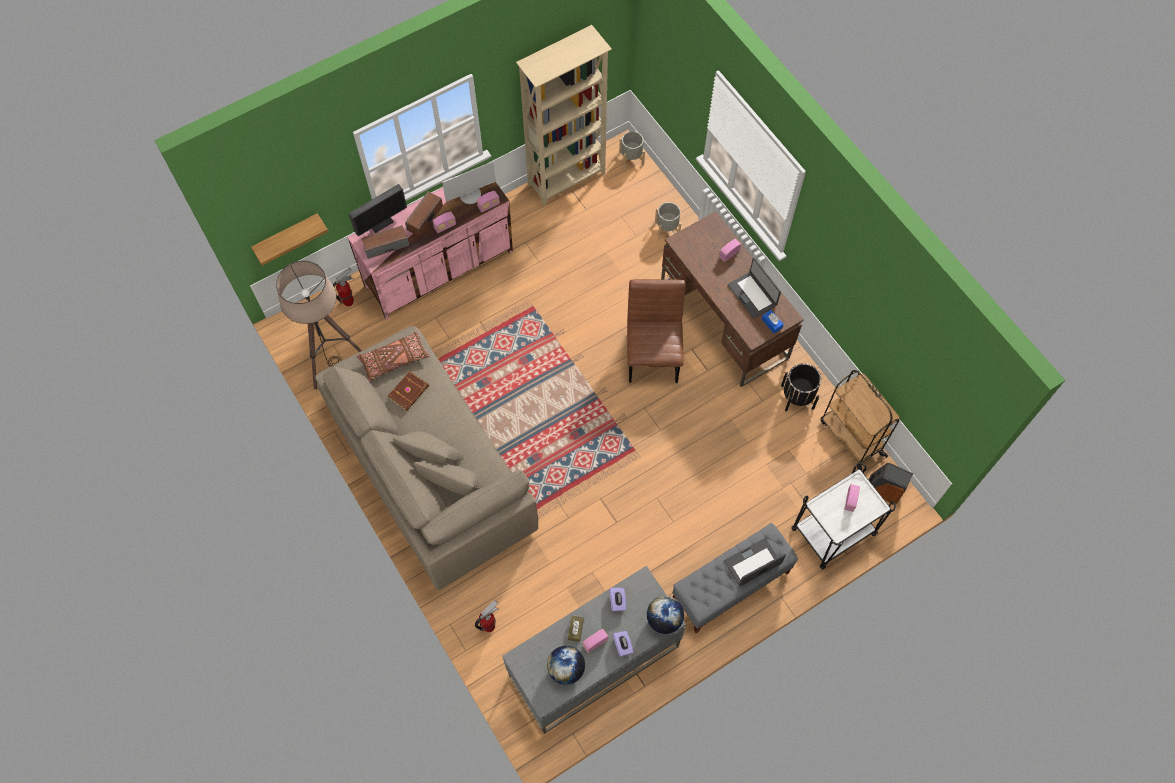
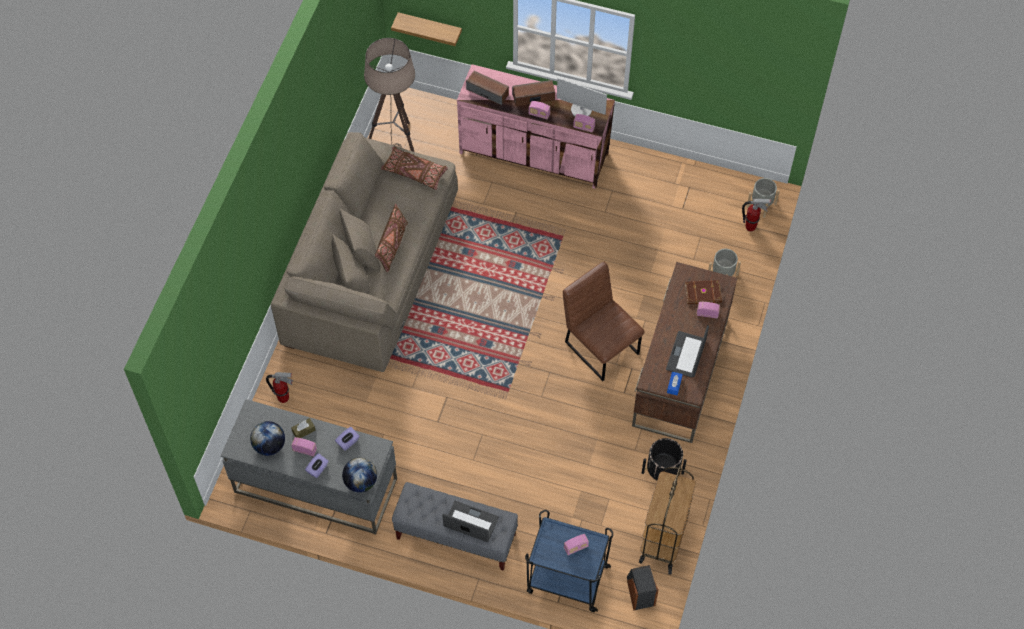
camera: 50 degrees right, 5 degrees down
fire extinguisher [333,267,354,307] -> fire extinguisher moved to [742,199,771,231]
monitor [349,184,407,236] -> none
brown book [387,371,429,411] -> brown book moved to [685,280,722,304]
beige bookcase [516,25,612,206] -> none
brown chair [627,279,686,383] -> brown chair turned 90 degrees counterclockwise [563,262,644,381]
white cart [791,463,896,570] -> blue cart [525,510,613,612]
none -> brown pillow [375,204,408,272]

